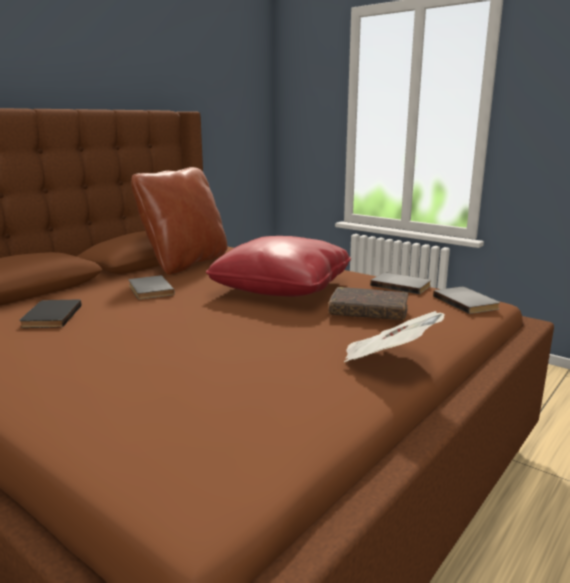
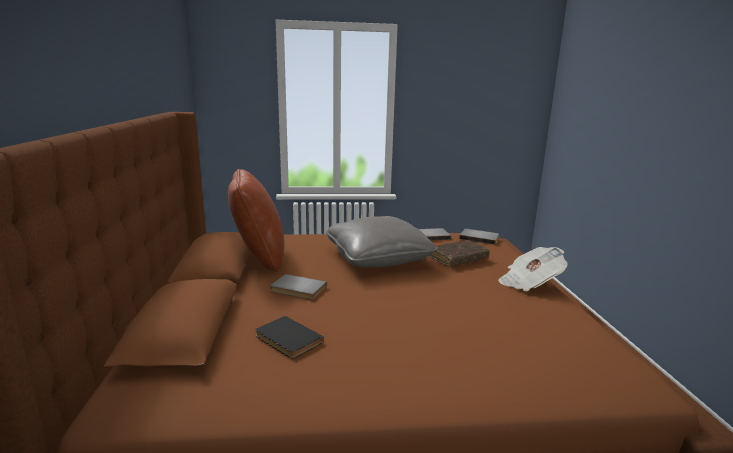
camera: 45 degrees left, 0 degrees up
red pillow [206,236,351,297] -> grey pillow [326,216,437,267]

